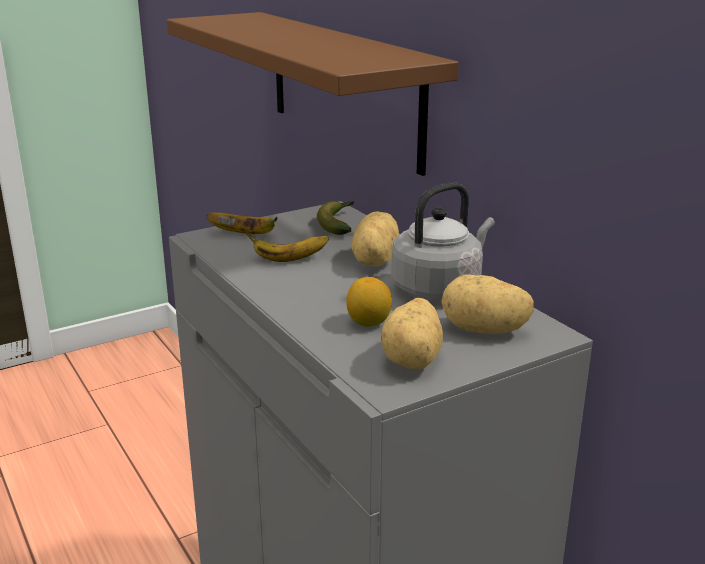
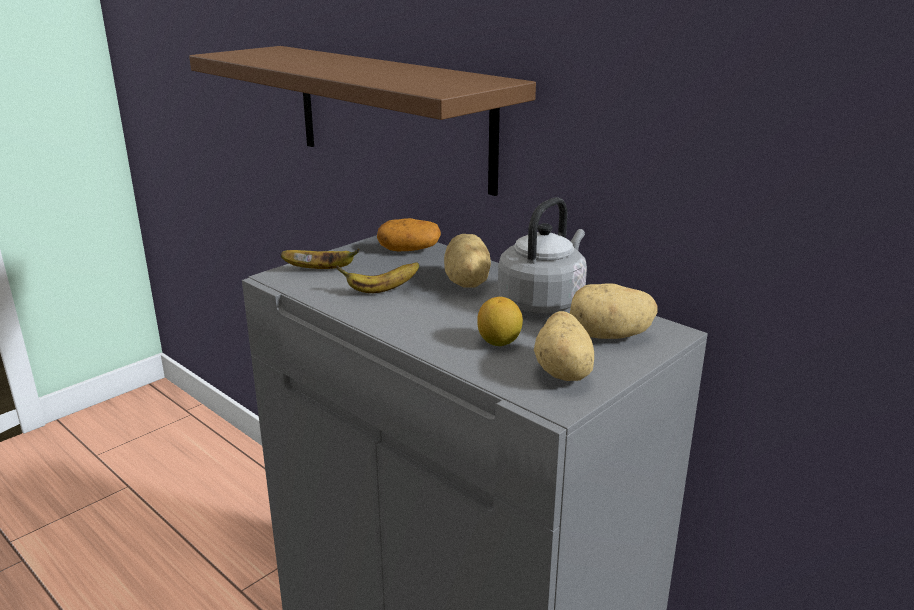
camera: 15 degrees left, 0 degrees up
banana [317,201,354,235] -> potato [377,218,441,251]

